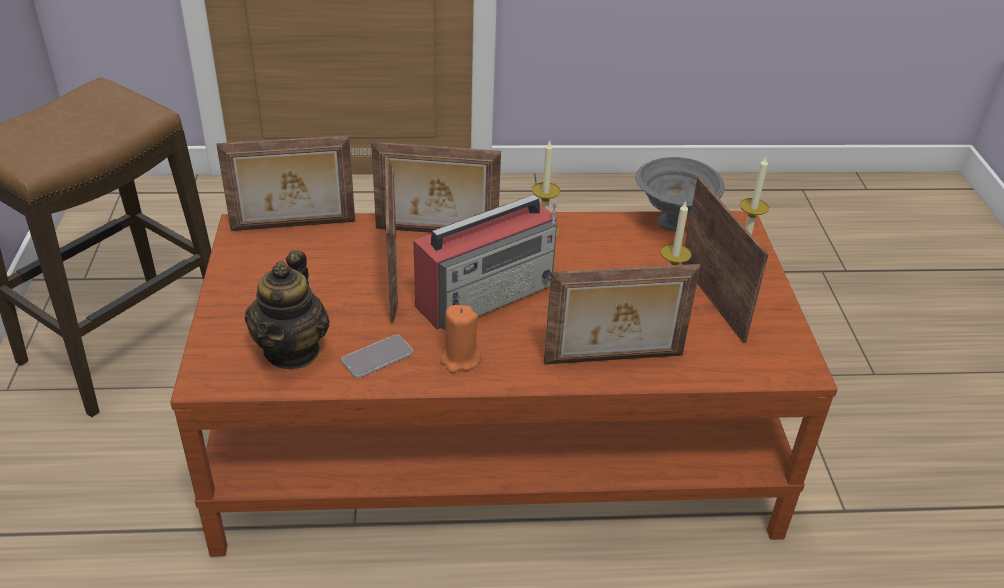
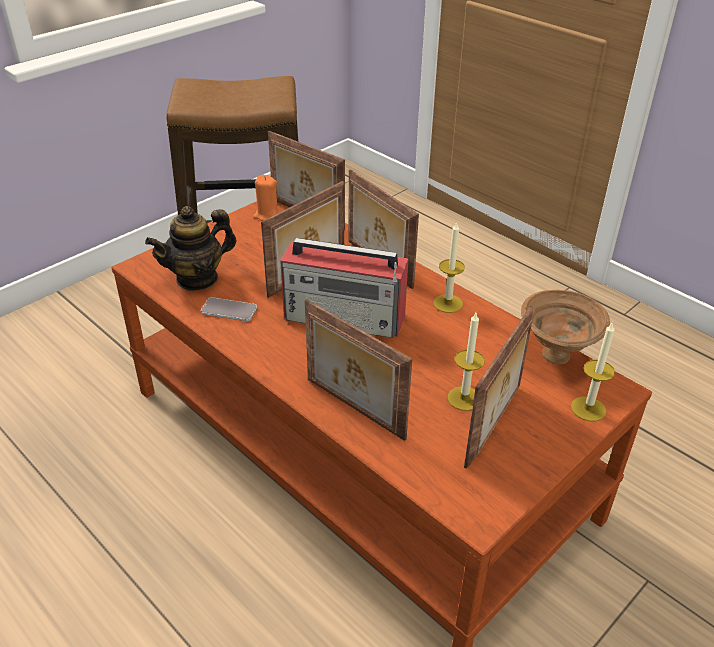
camera: 50 degrees right, 0 degrees up
orange candle [440,305,482,373] -> orange candle moved to [253,175,281,221]
grey bowl [635,157,725,231] -> brown bowl [521,290,610,365]

